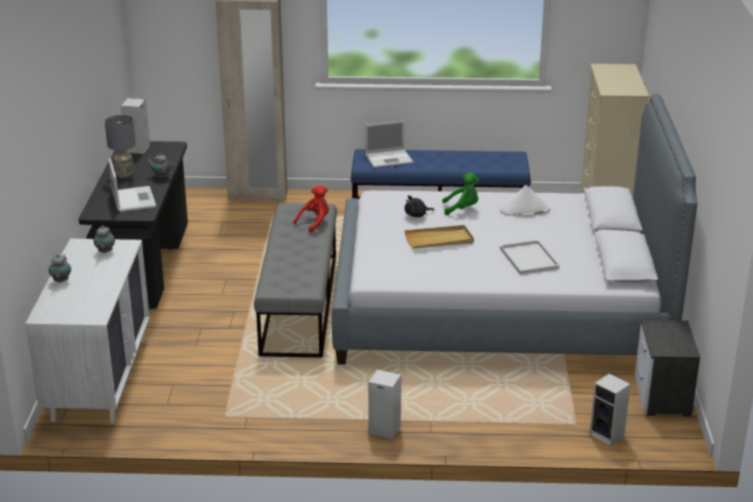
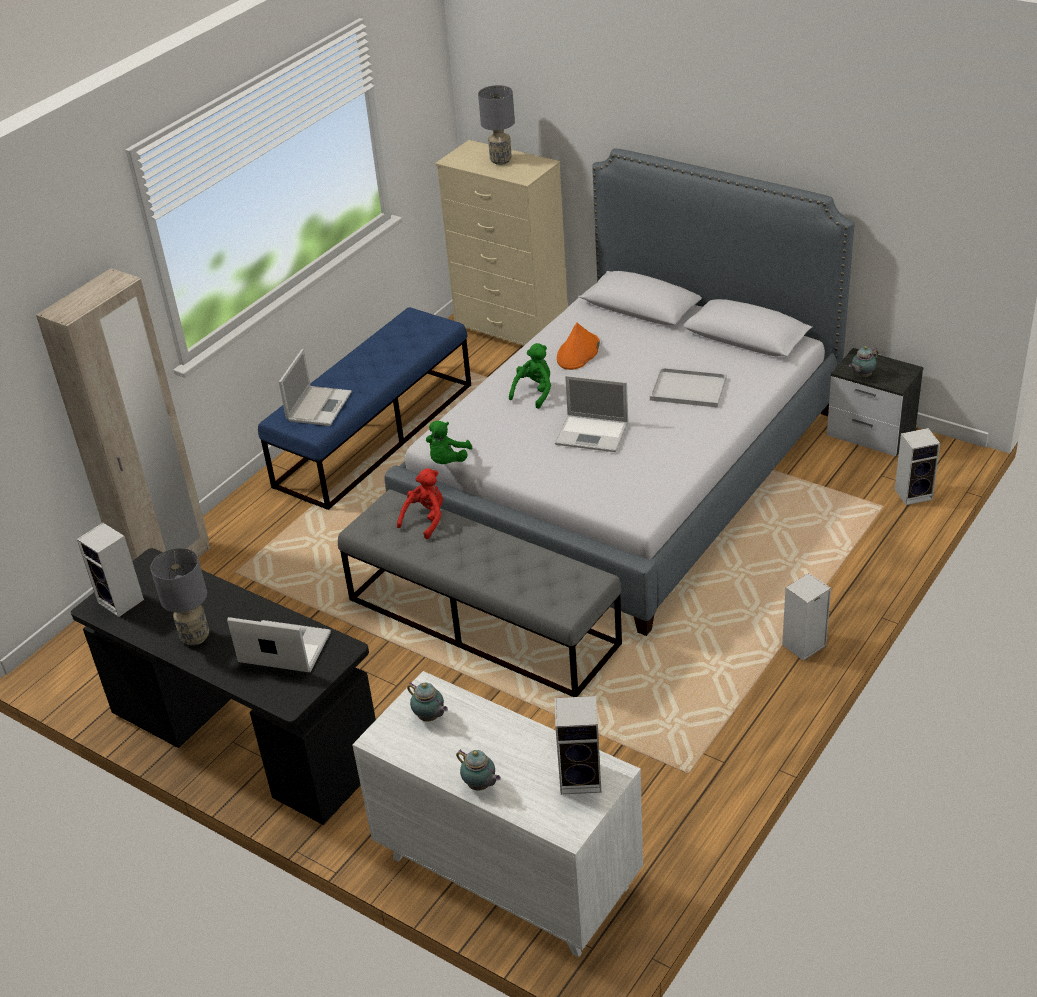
camera: 55 degrees left, 10 degrees up
teapot [147,153,174,178] -> teapot moved to [849,346,878,377]
red plush toy [293,185,329,233] -> red plush toy turned 45 degrees clockwise [397,468,443,539]
beige tray [404,225,474,249] -> laptop [555,375,628,452]
black plush toy [405,195,434,217] -> none
white hat [500,185,550,216] -> orange hat [557,323,600,370]
none -> green plush toy [426,420,473,464]
none -> grey table lamp [478,85,515,165]
none -> speaker [555,696,601,795]

